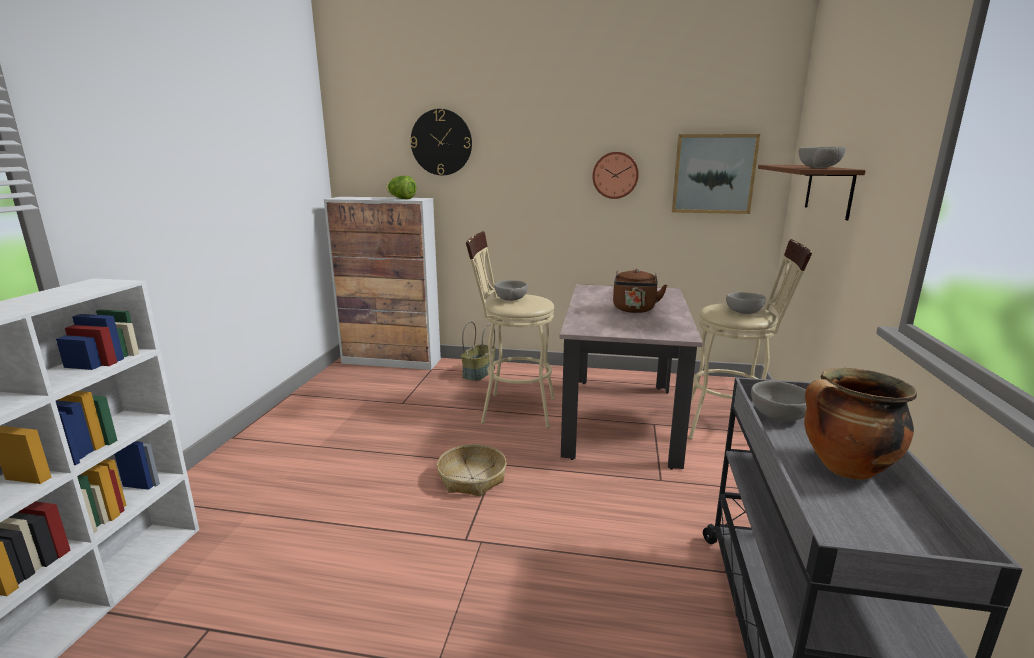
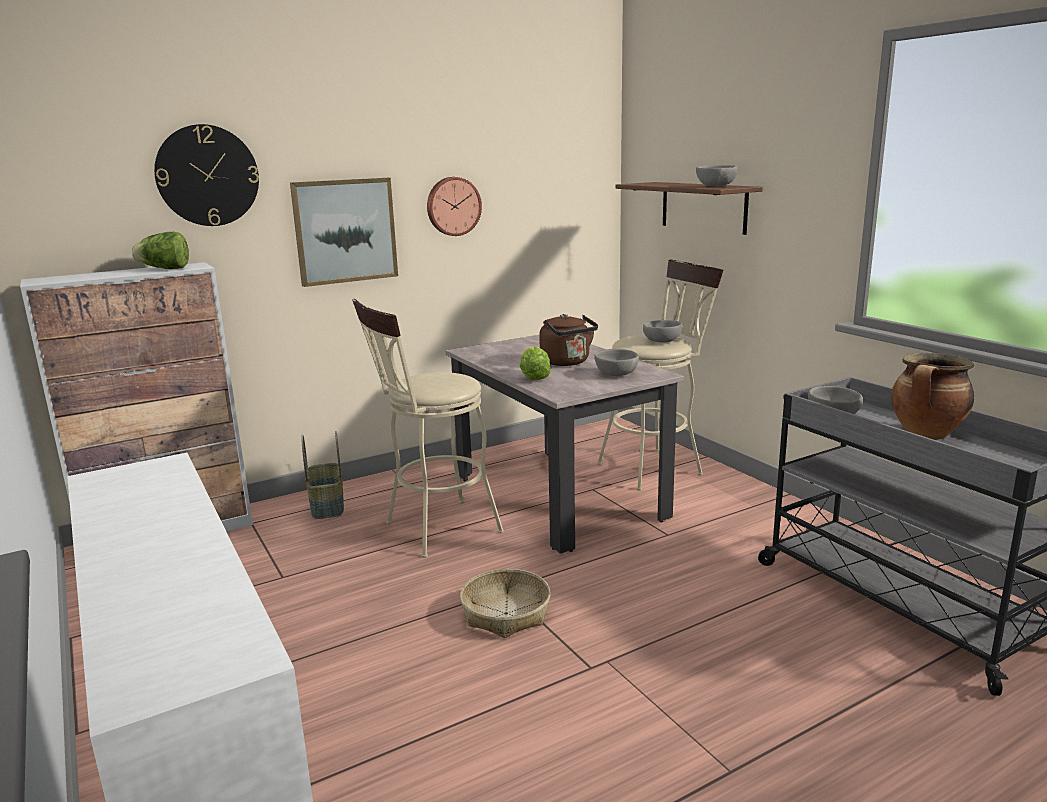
camera: 40 degrees left, 0 degrees up
grey bowl [494,280,528,301] -> grey bowl moved to [594,349,639,376]
picture [672,134,760,214] -> picture moved to [290,178,398,287]
none -> lettuce [520,346,551,380]

